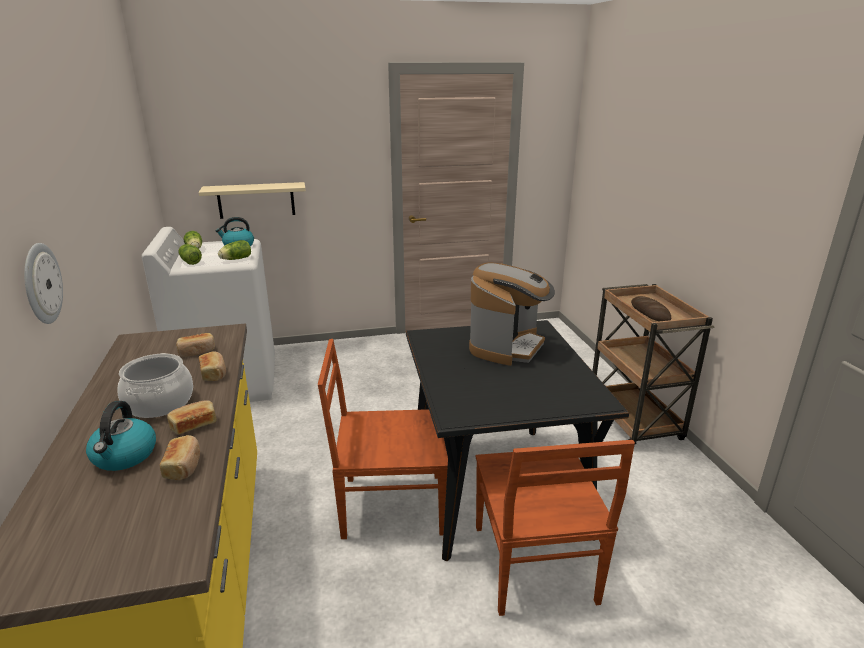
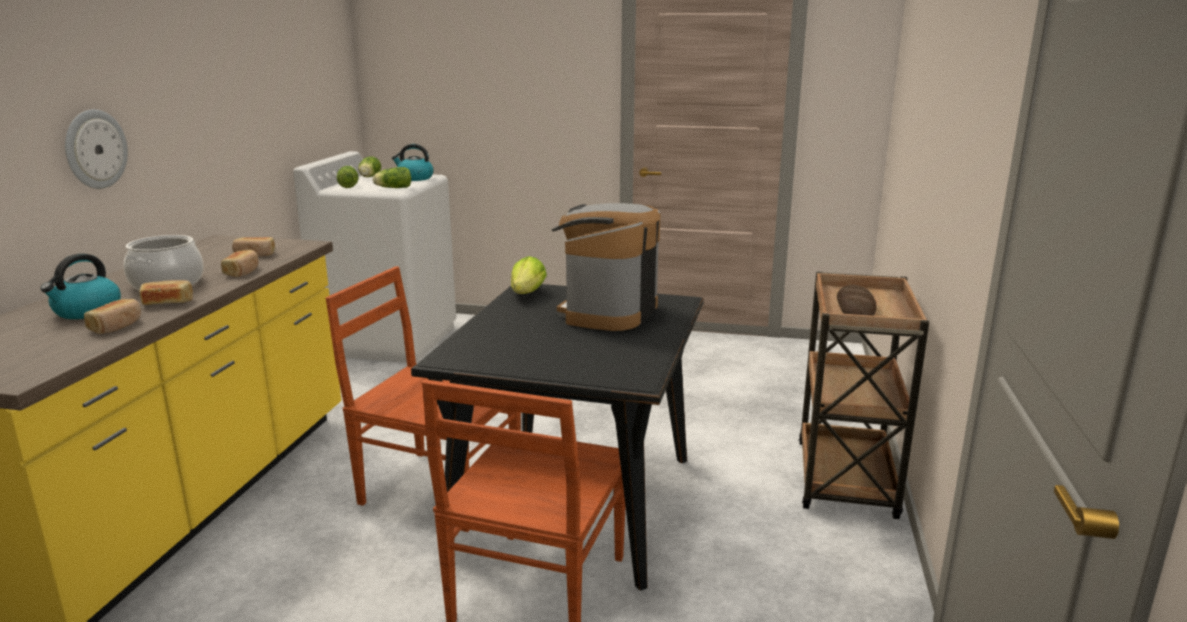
camera: 25 degrees right, 5 degrees down
beige shelf [198,182,306,219] -> none
coffee machine [469,262,555,366] -> coffee machine turned 150 degrees clockwise [552,203,661,331]
none -> lettuce [511,256,547,294]

